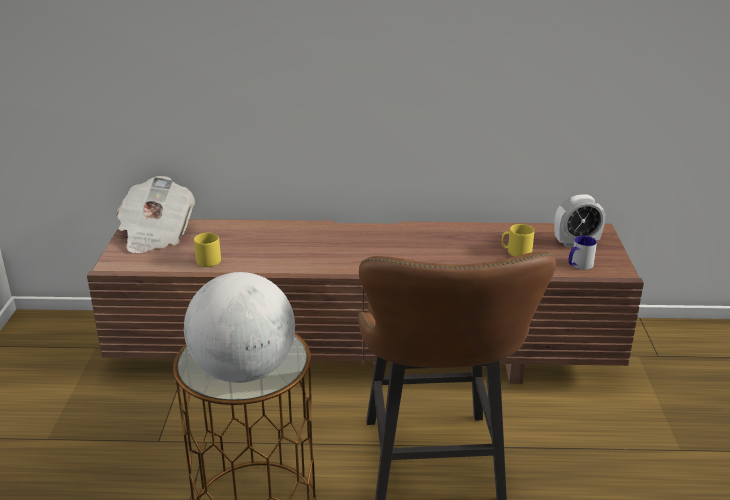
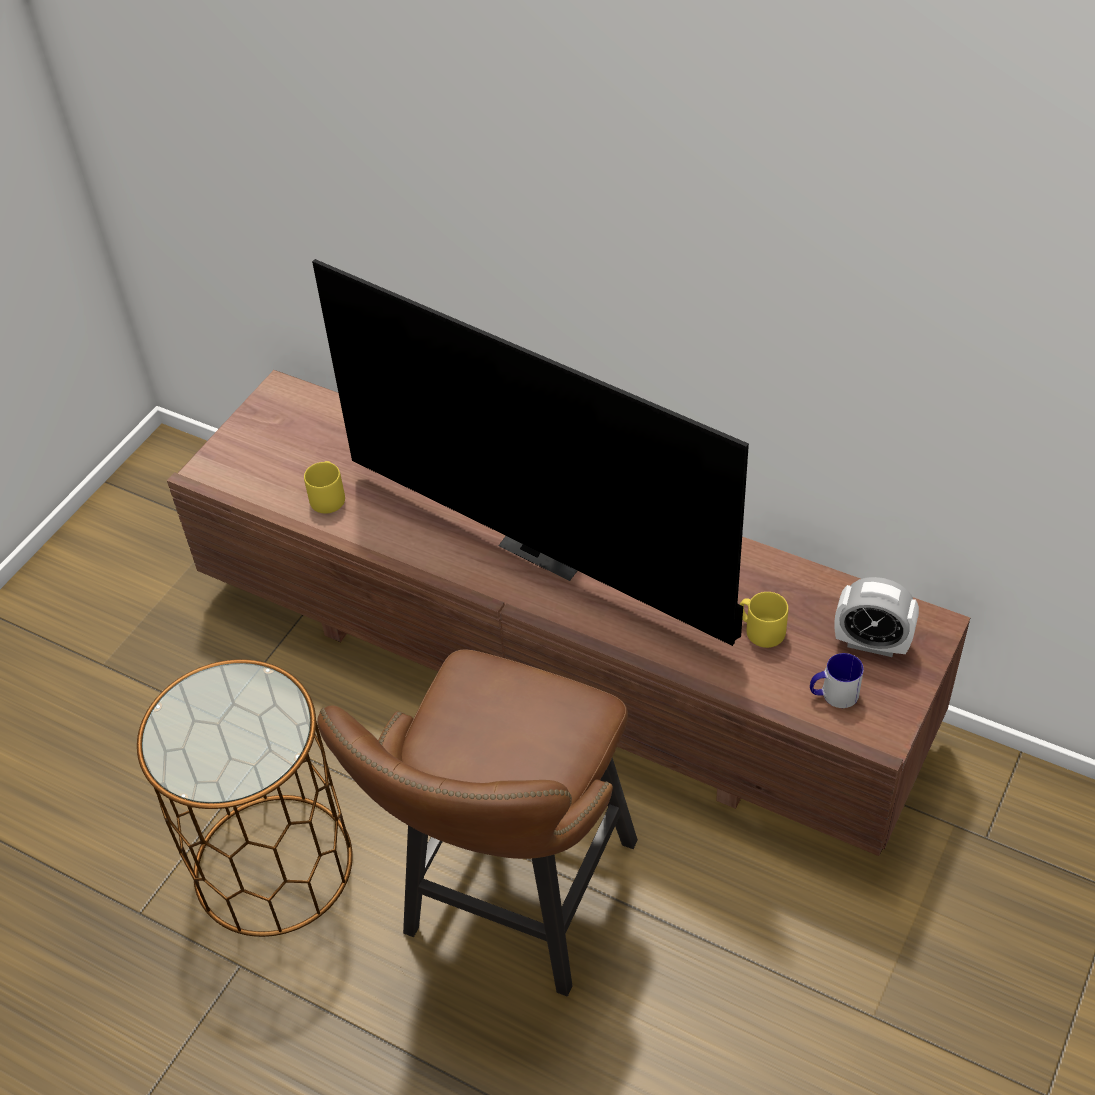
camera: 30 degrees right, 20 degrees up
newspaper [117,176,195,253] -> none
globe [184,272,295,383] -> none
none -> television [312,259,749,646]

